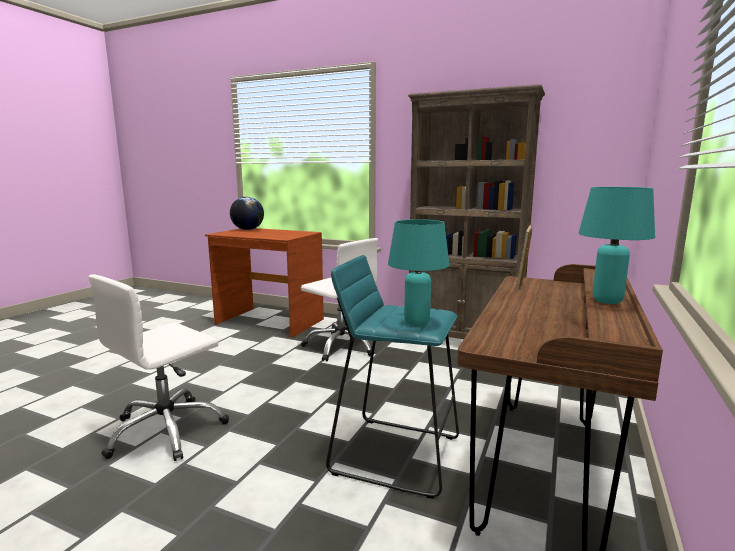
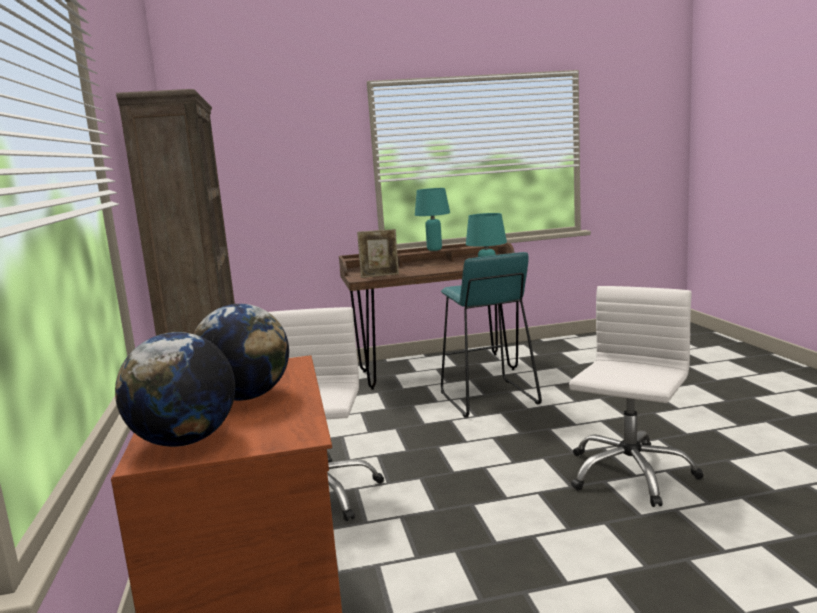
camera: 125 degrees left, 0 degrees up
white office chair [88,274,229,461] -> white office chair turned 60 degrees counterclockwise [569,286,703,507]
none -> globe [194,304,289,401]

